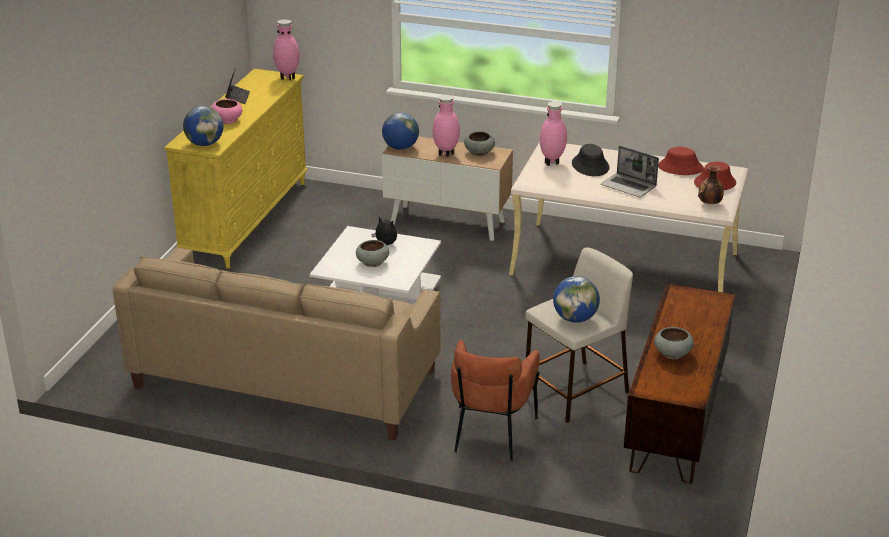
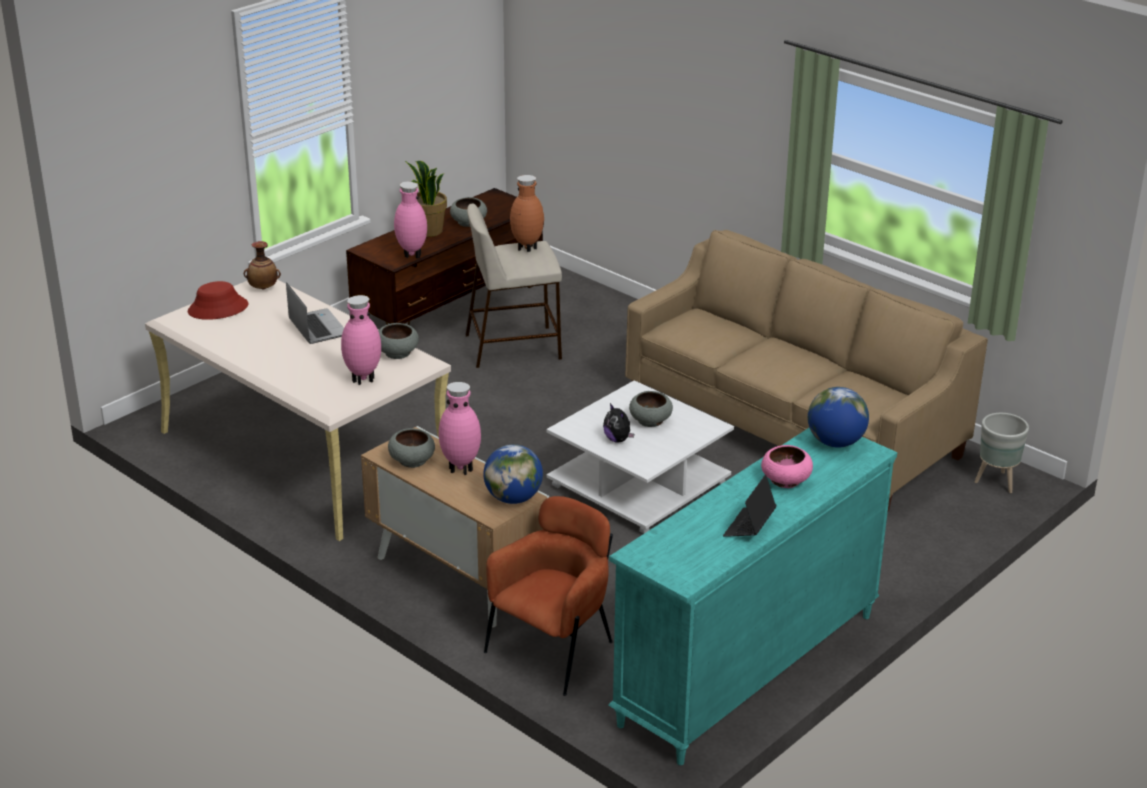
camera: 155 degrees left, 0 degrees up
yellow dresser [164,69,308,269] -> turquoise dresser [608,428,897,765]
pink vase [273,19,299,81] -> pink vase moved to [394,182,427,259]
brown armchair [451,340,540,461] -> brown armchair moved to [484,496,613,696]
globe [553,276,600,323] -> brown vase [510,175,544,252]
black hat [572,144,610,176] -> none
red hat [658,147,704,175] -> none
none -> grey bowl [379,323,419,359]
none -> potted plant [405,161,447,237]
none -> grey planter [975,413,1029,493]

